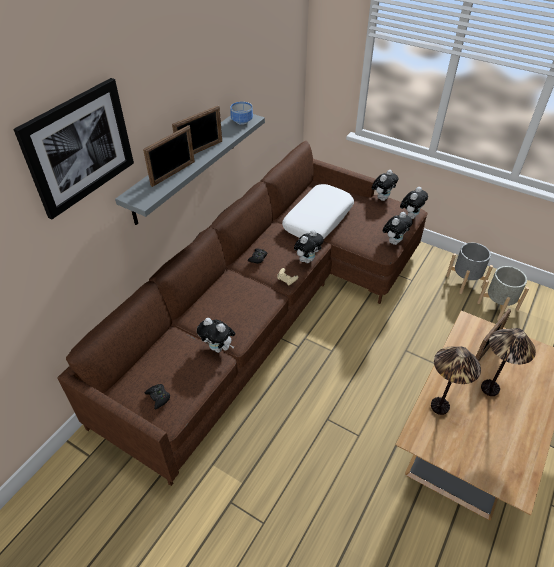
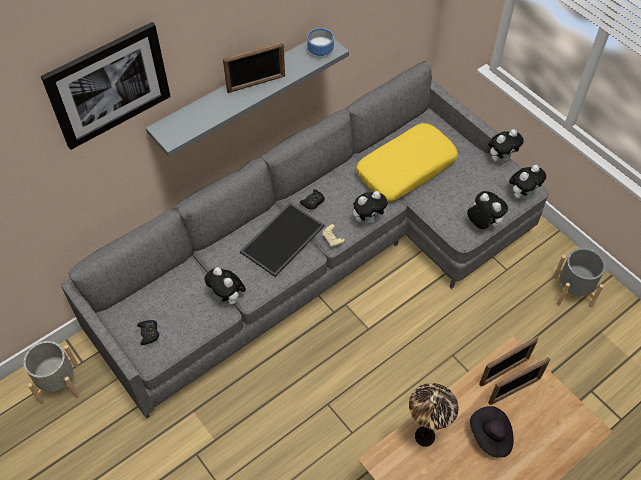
camera: 20 degrees right, 10 degrees up
brown sofa [57,140,428,486] -> grey sofa [61,61,549,418]
picture frame [143,125,195,187] -> picture frame moved to [479,336,538,386]
white pillow [282,184,354,239] -> yellow pillow [356,123,458,201]
plush toy [383,212,413,245] -> plush toy turned 105 degrees counterclockwise [467,191,508,229]
grey planter [477,266,529,321] -> grey planter moved to [23,341,79,404]
table lamp [481,328,536,396] -> black hat [470,406,514,458]
none -> tray [240,203,325,277]

